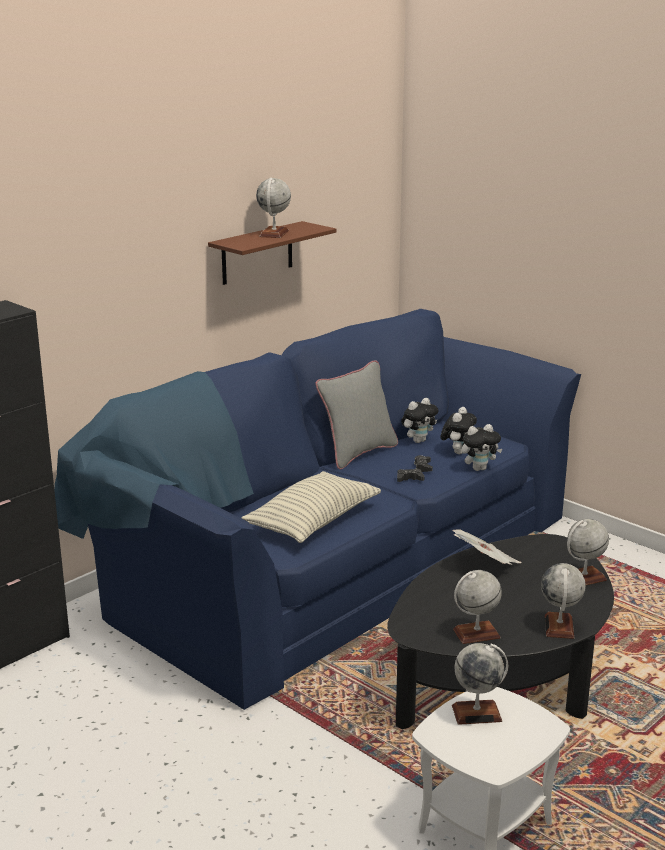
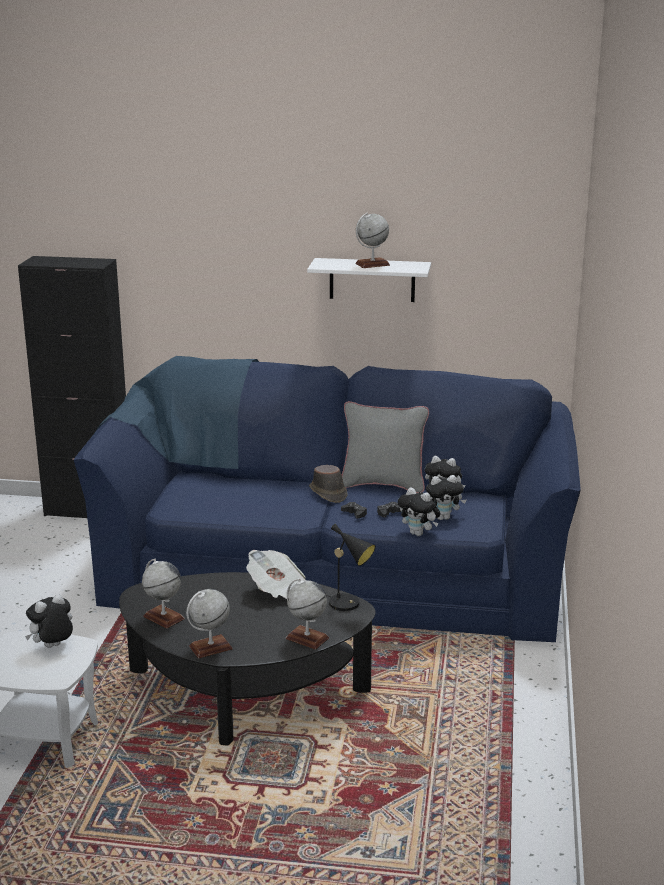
camera: 55 degrees right, 0 degrees up
brown shelf [208,221,337,285] -> white shelf [307,258,431,302]
pillow [242,471,381,543] -> none
globe [452,643,508,725] -> plush toy [25,594,73,648]
none -> brown hat [309,465,348,503]
none -> black table lamp [327,524,376,611]

